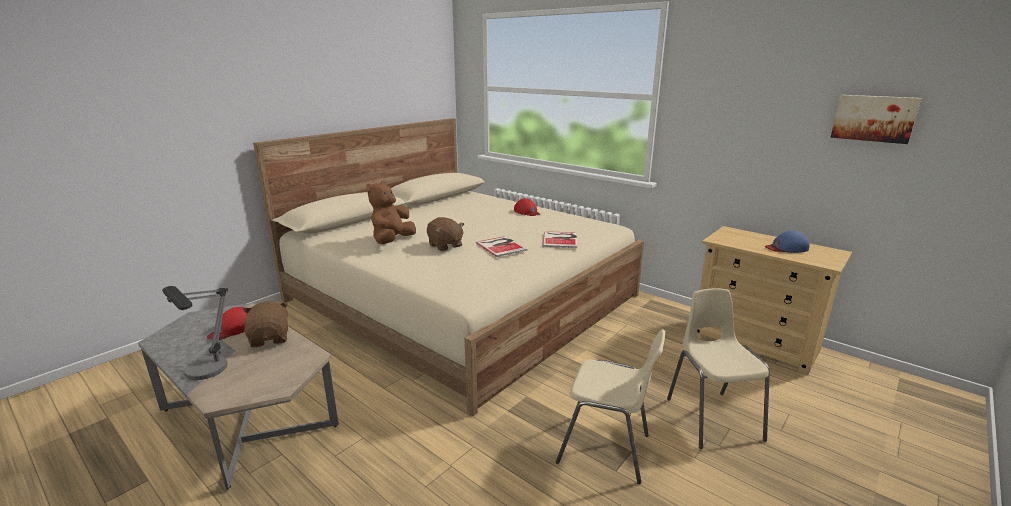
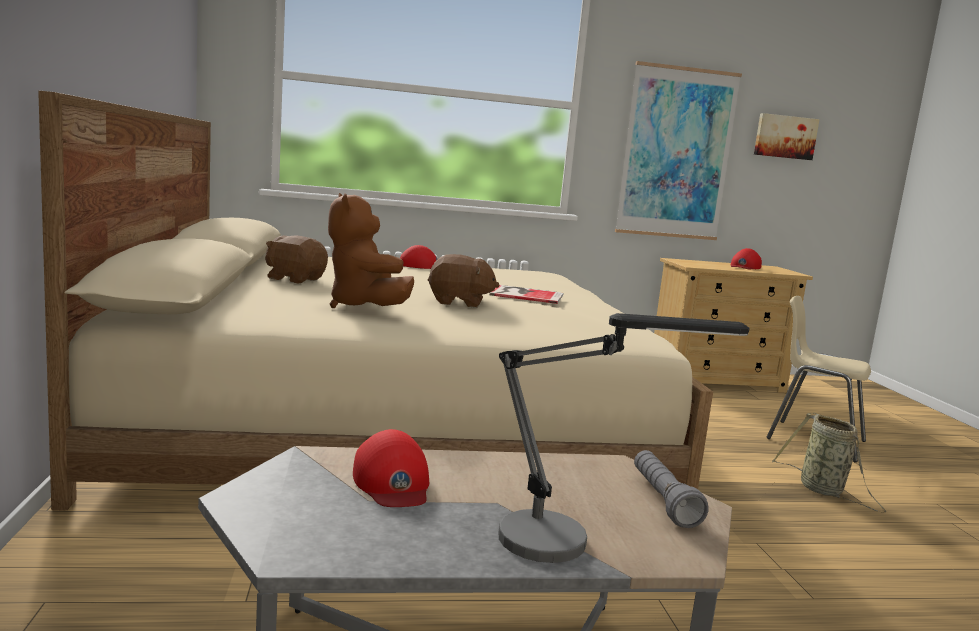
camera: 50 degrees left, 10 degrees down
brown plush toy [243,301,289,347] -> brown plush toy moved to [265,235,328,283]
book [542,231,577,248] -> none
beige chair [556,329,665,484] -> basket [772,413,886,512]
blue cap [765,231,810,253] -> red cap [730,248,762,269]
none -> picture [615,61,742,240]
none -> grey flashlight [634,450,708,528]

